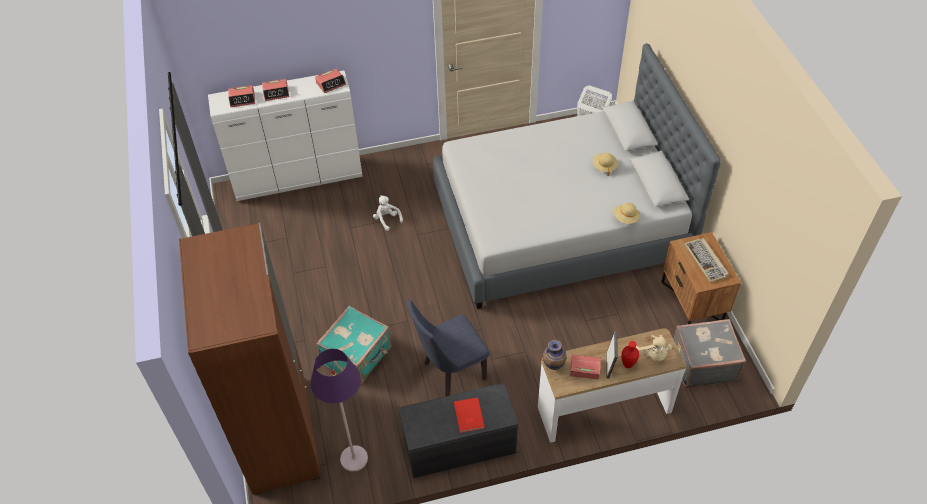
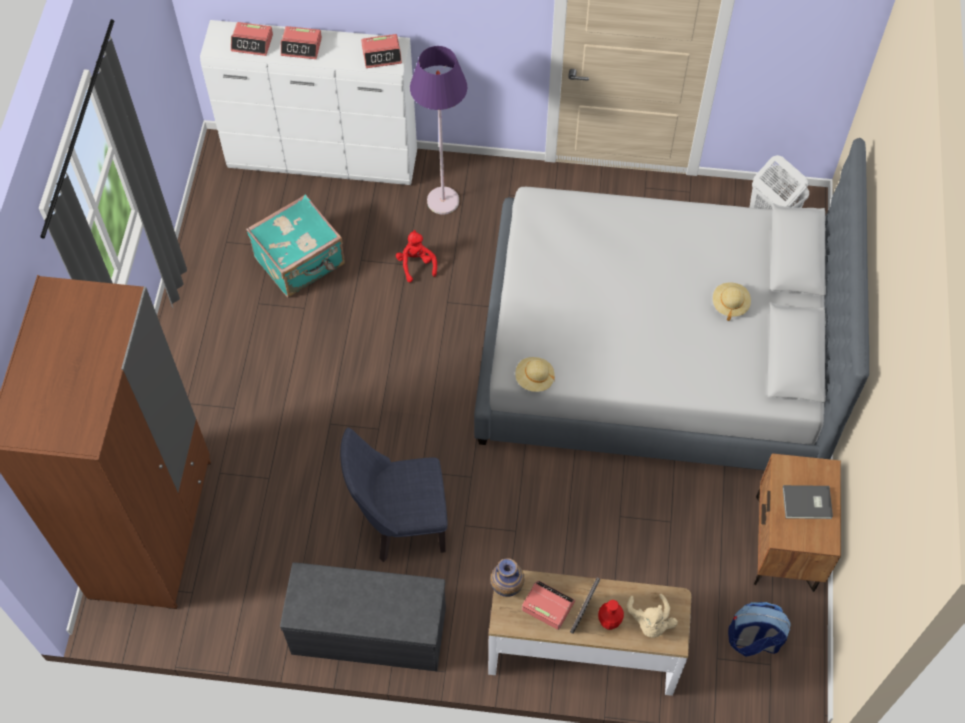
camera: 20 degrees right, 10 degrees up
purple floor lamp [311,349,368,472] -> purple floor lamp moved to [410,46,467,215]
turquoise suitcase [316,306,392,385] -> turquoise suitcase moved to [246,194,345,298]
white plush toy [373,196,403,231] -> red plush toy [396,230,437,282]
red book [454,398,485,433] -> none
beige hat [614,203,640,224] -> beige hat moved to [515,357,555,392]
grey suitcase [673,319,746,388] -> backpack [728,602,791,657]
keyboard [684,238,729,283] -> grey book [783,485,833,519]

